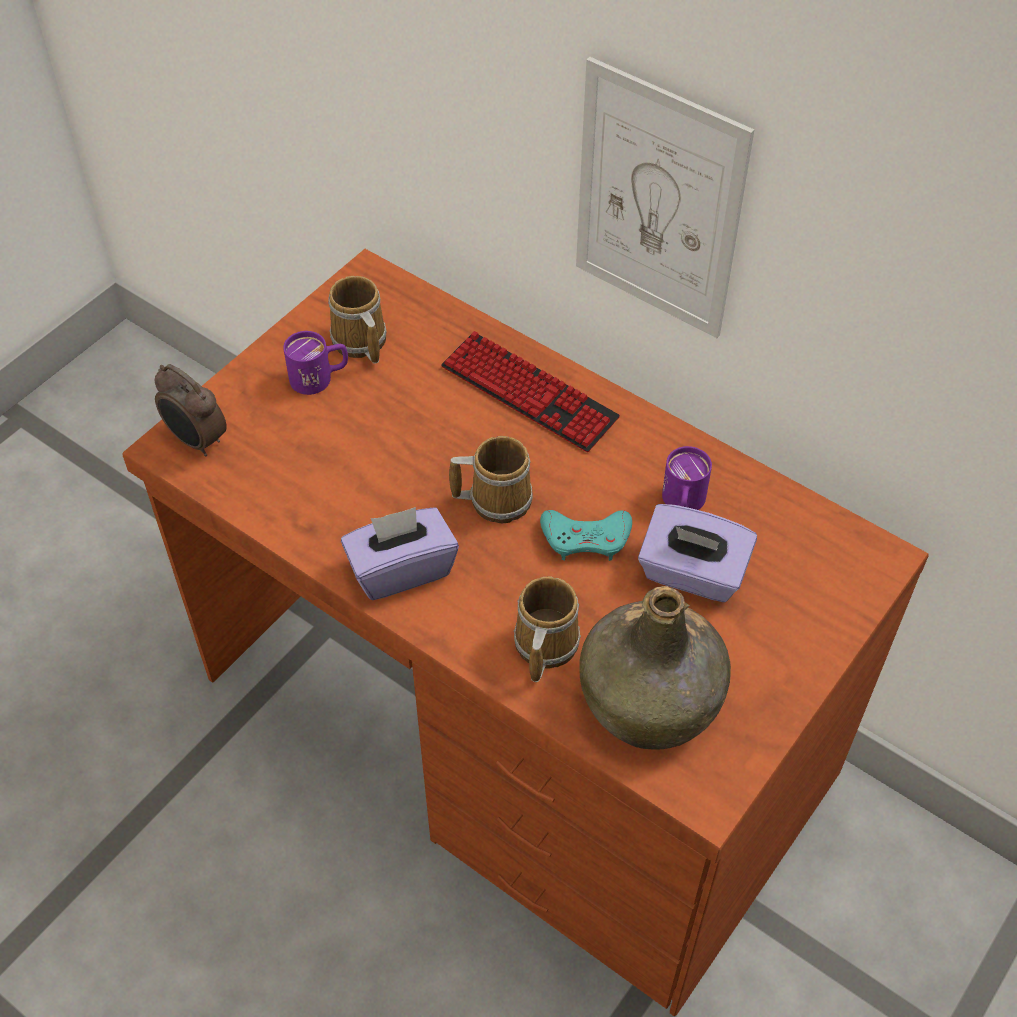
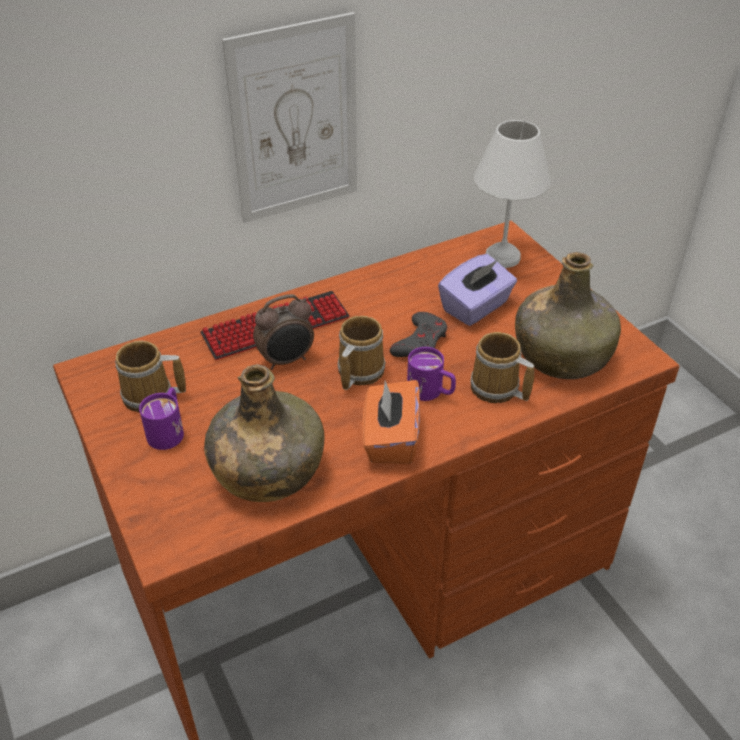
camera: 65 degrees left, 10 degrees down
alarm clock [155,364,227,457] -> alarm clock moved to [253,294,314,370]
purple tissue box [341,507,459,600] -> orange tissue box [362,380,420,464]
turquoise game controller [540,510,632,561] -> grey game controller [390,312,447,357]
purple mug [662,446,712,510] -> purple mug moved to [407,347,456,401]
none -> green bottle [204,364,324,502]
none -> white table lamp [474,120,551,268]

